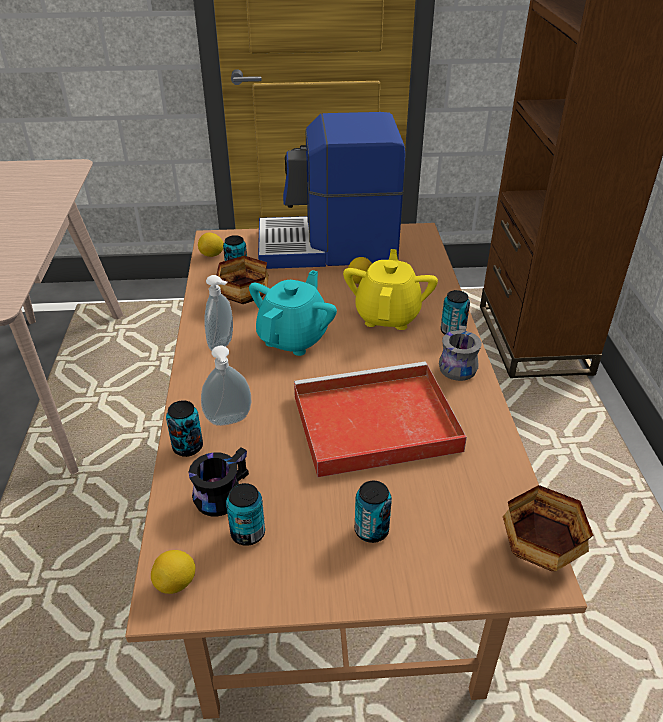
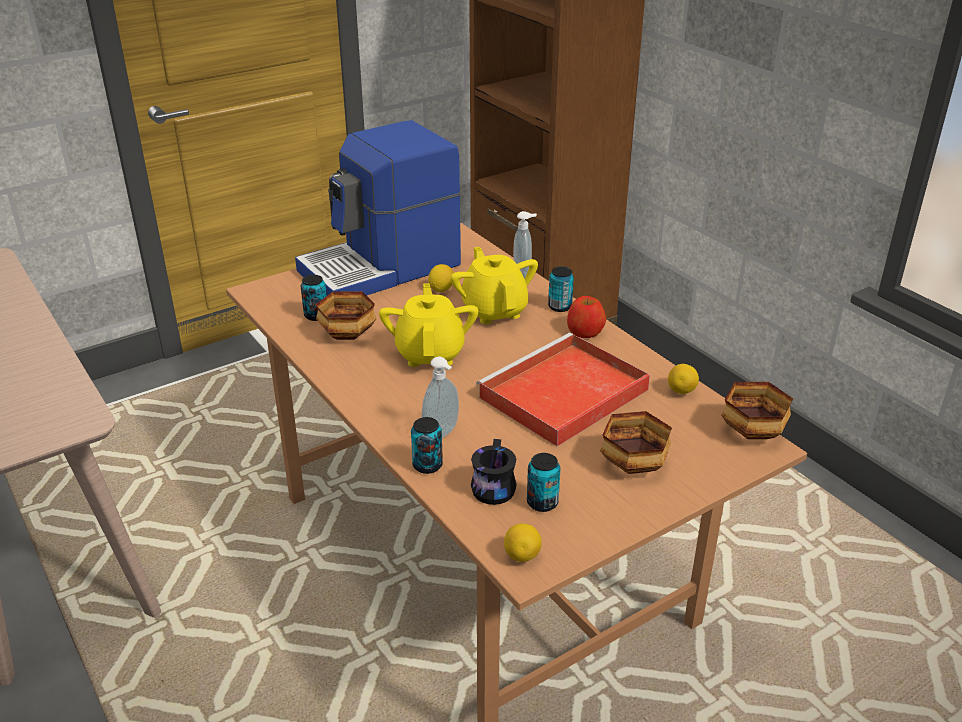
camera: 30 degrees left, 5 degrees down
lemon [198,232,224,257] -> lemon moved to [668,364,699,394]
soap dispenser [204,275,233,351] -> soap dispenser moved to [513,211,537,278]
turquoise teapot [249,270,337,356] -> yellow teapot [379,283,478,367]
can [355,481,392,543] -> bowl [600,411,672,474]
grey mug [439,325,482,381] -> apple [567,296,606,338]

